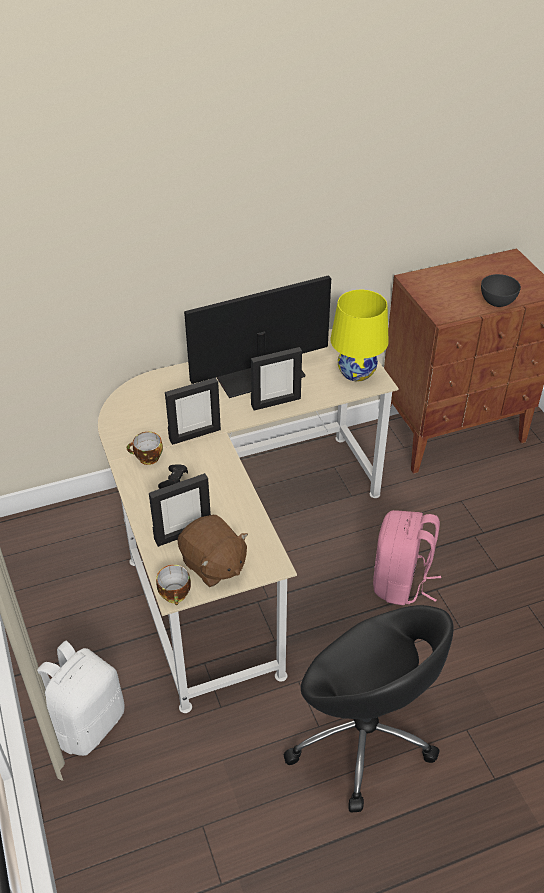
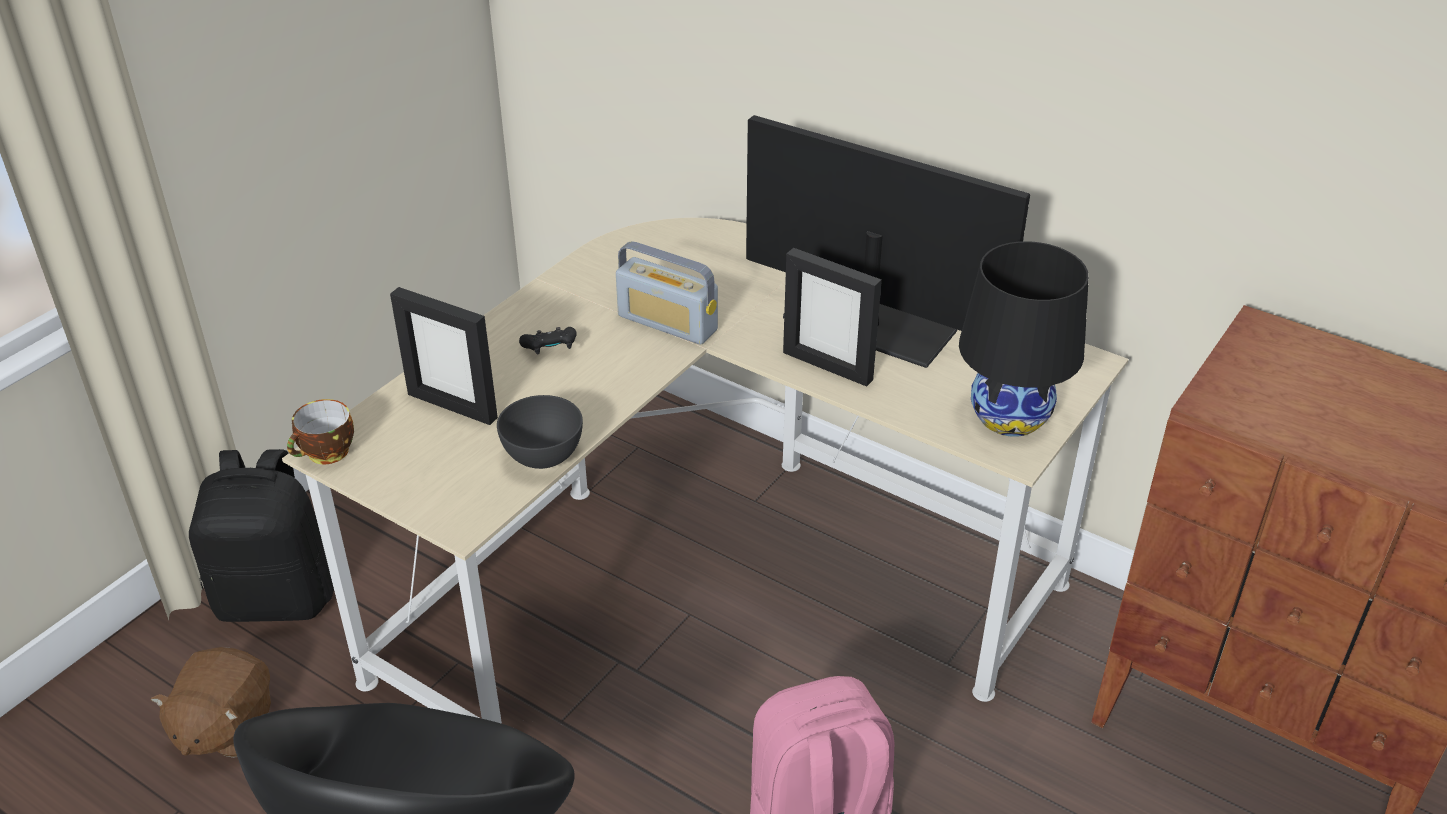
camera: 55 degrees right, 5 degrees down
white backpack [37,641,124,756] -> black backpack [189,449,334,622]
cup [127,432,163,465] -> none
picture frame [165,378,221,445] -> radio [616,241,718,345]
brown plush toy [177,515,248,587] -> brown plush toy moved to [150,647,271,758]
yellow table lamp [330,290,389,381] -> black table lamp [959,241,1089,437]
grey bowl [481,274,521,307] -> grey bowl moved to [497,395,583,469]

